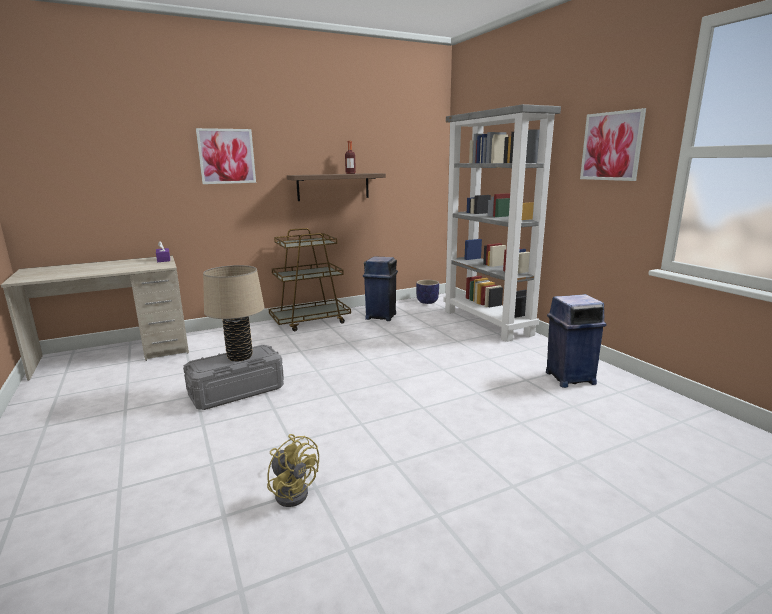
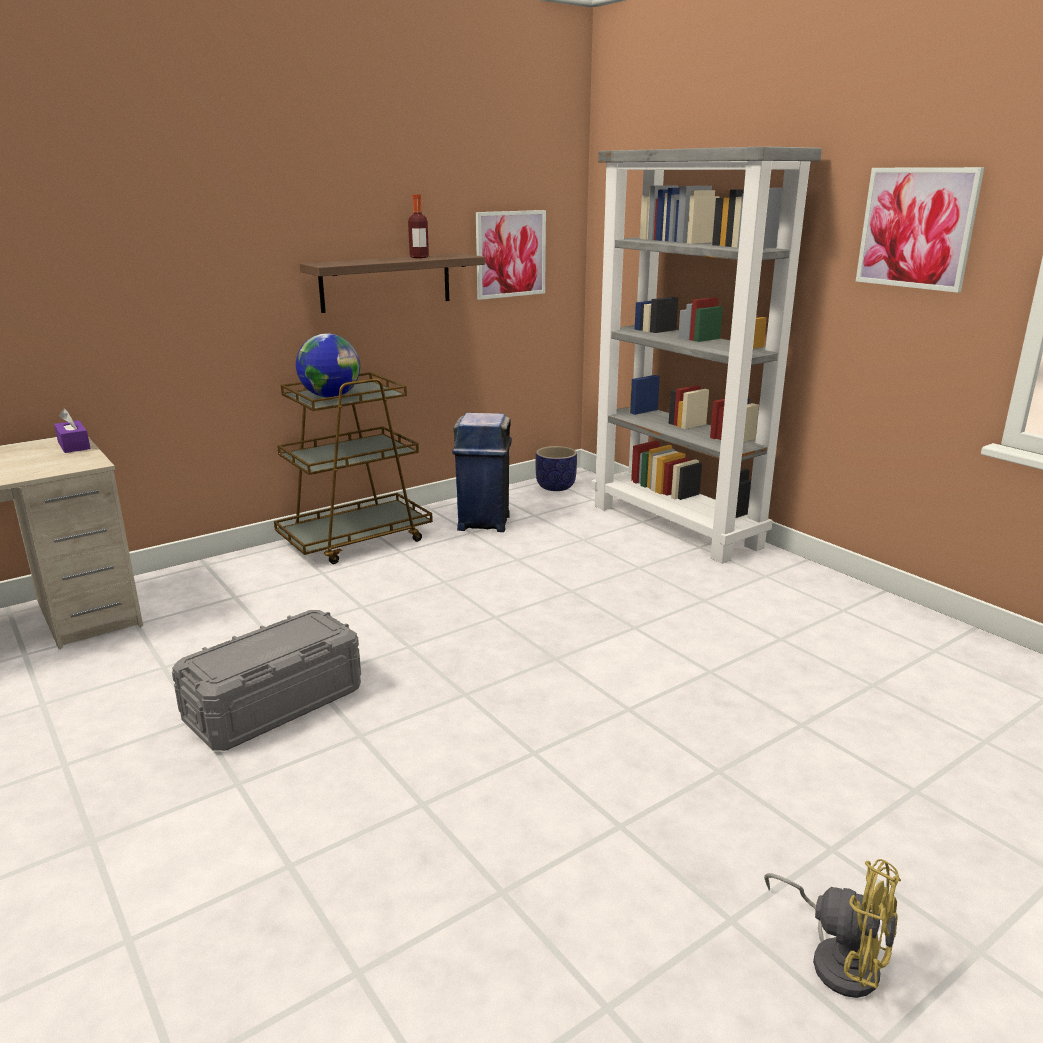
camera: 10 degrees left, 5 degrees up
picture [196,128,256,184] -> picture moved to [476,210,546,300]
beige table lamp [203,265,264,361] -> none
yellow fan [267,434,319,507] -> yellow fan moved to [764,859,901,998]
blue trash can [546,294,606,388] -> none
none -> globe [296,333,360,398]

